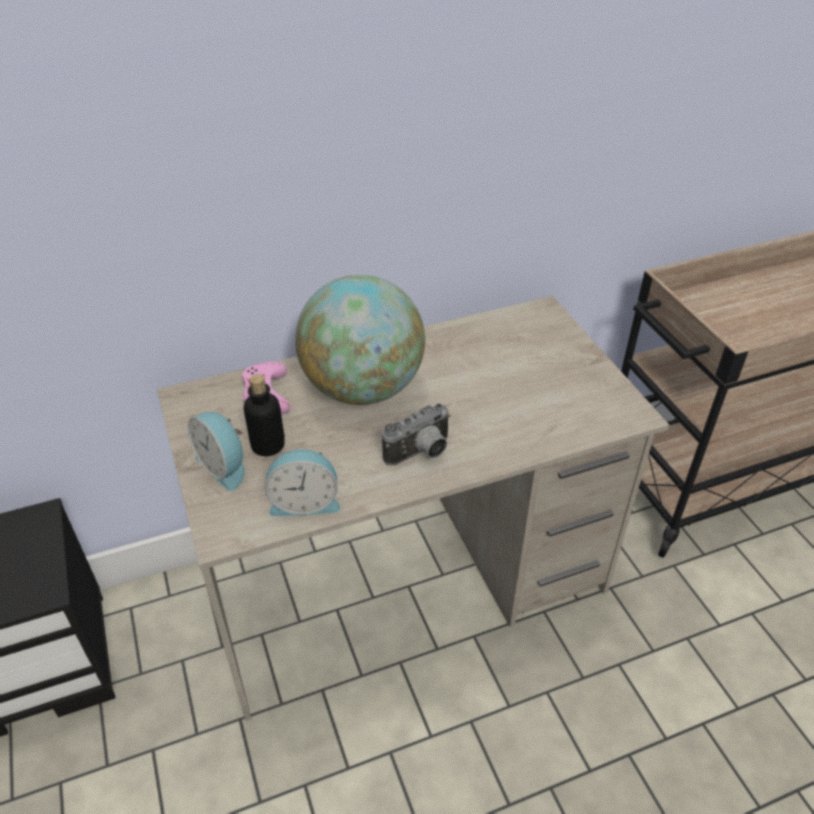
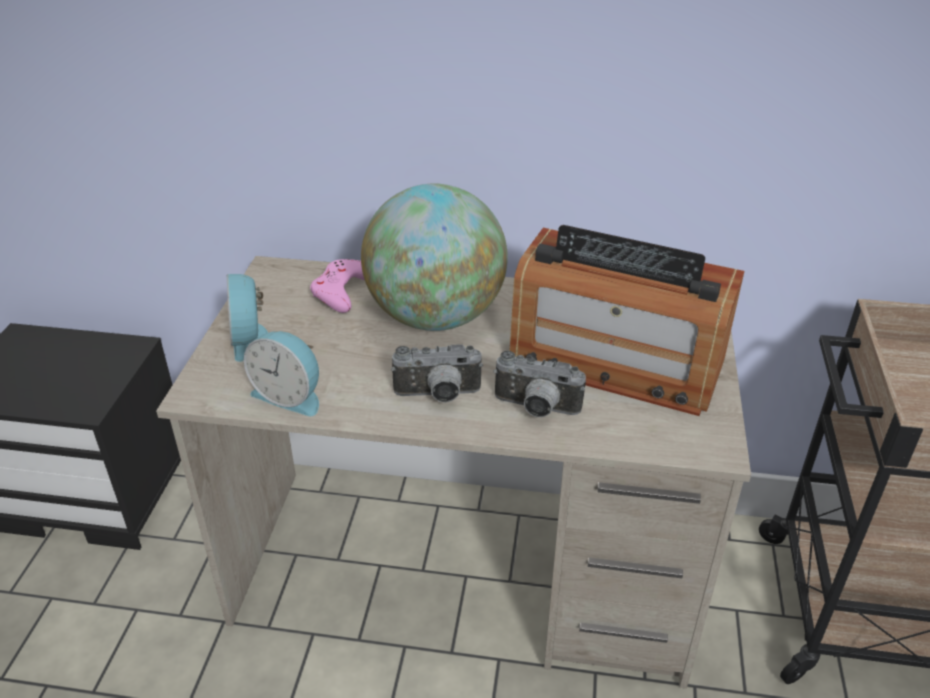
camera: 30 degrees right, 5 degrees down
bottle [243,374,285,456] -> none
none -> camera [493,351,586,417]
none -> radio [509,225,744,416]

